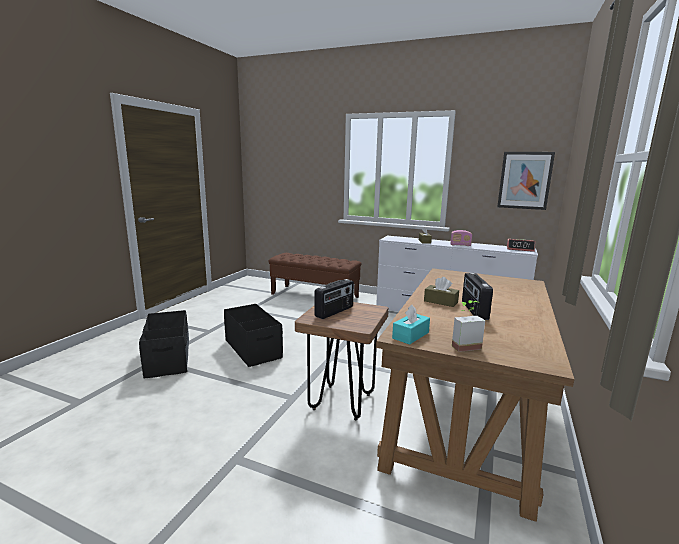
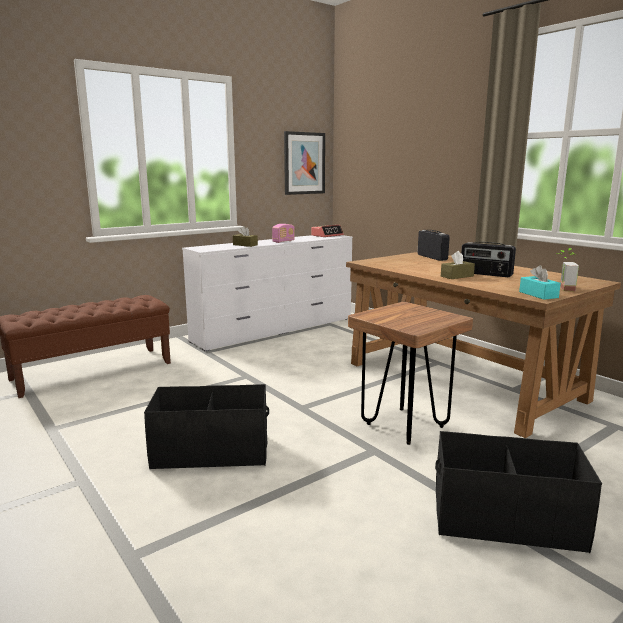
camera: 60 degrees left, 0 degrees up
black storage box [139,310,189,378] -> black storage box moved to [435,431,602,553]
radio [314,279,354,319] -> radio moved to [418,230,450,261]

